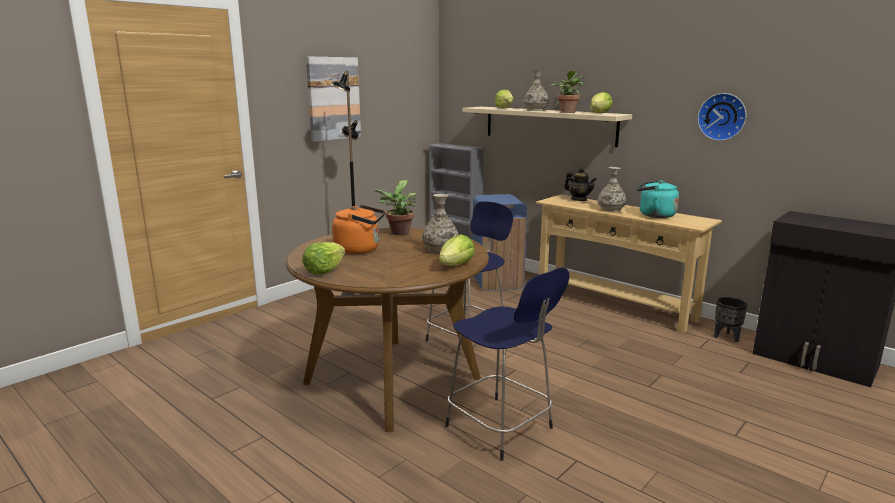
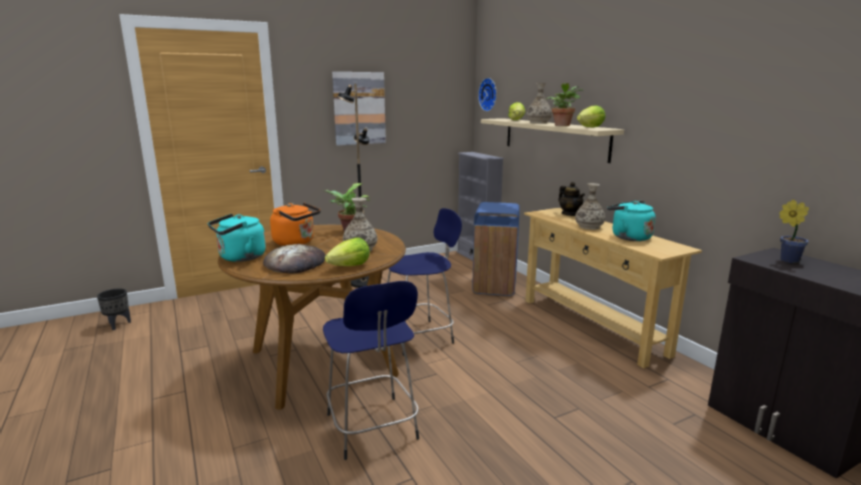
camera: 20 degrees right, 0 degrees up
lettuce [302,242,345,275] -> turquoise kettle [208,214,266,262]
wall clock [697,93,746,141] -> wall clock moved to [478,78,497,111]
black planter [714,297,748,342] -> black planter moved to [97,288,131,330]
none -> bread [263,244,325,274]
none -> potted plant [779,200,809,263]

